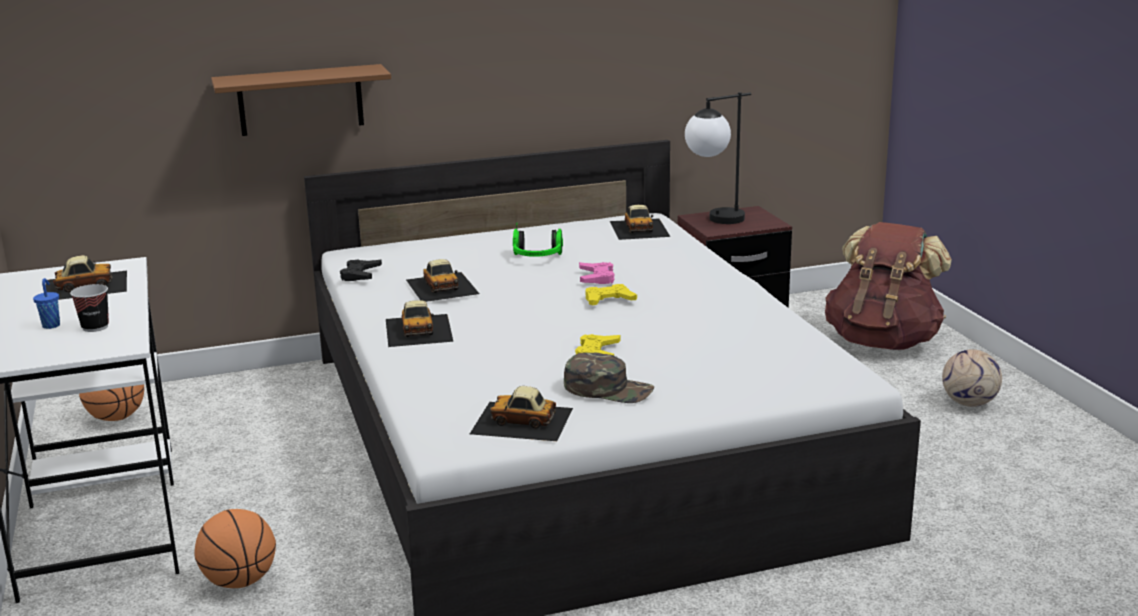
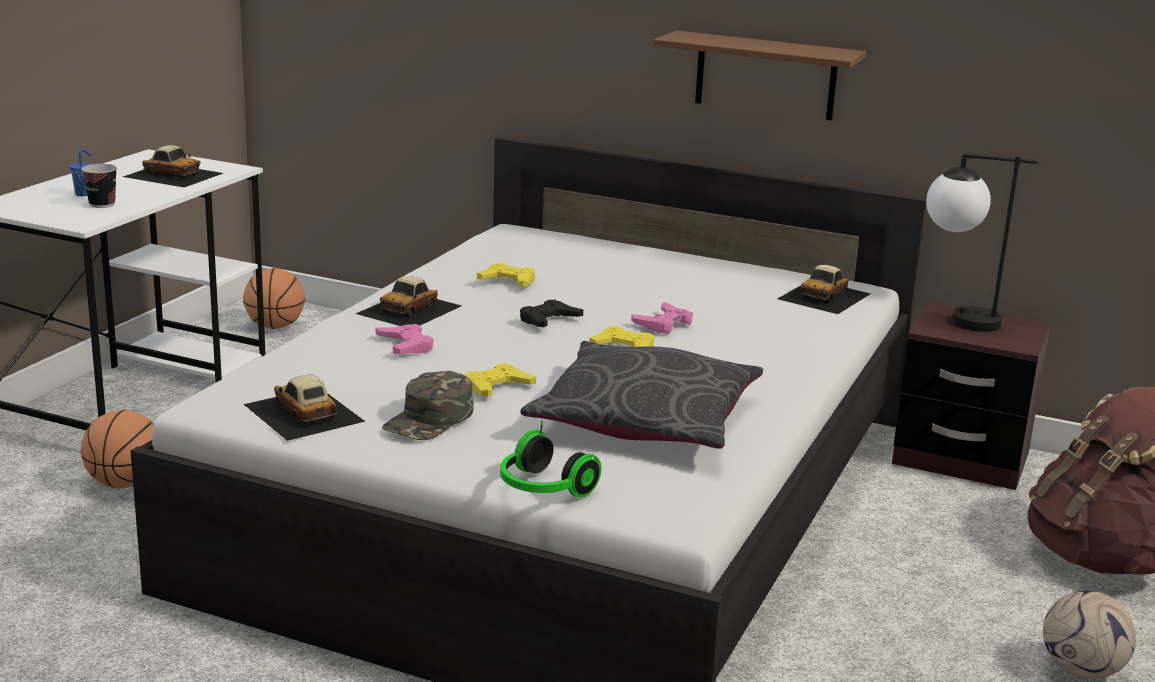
camera: 40 degrees right, 0 degrees up
brown shelf [211,64,391,136] -> brown shelf moved to [653,30,867,121]
black game controller [340,259,382,281] -> black game controller moved to [520,300,583,327]
toy car [406,259,479,302] -> yellow game controller [477,263,535,287]
headphones [513,222,563,257] -> headphones moved to [500,420,601,498]
green cap [564,353,654,403] -> green cap turned 60 degrees clockwise [382,371,474,440]
none -> pink game controller [376,324,433,354]
none -> grey pillow [521,341,763,449]

